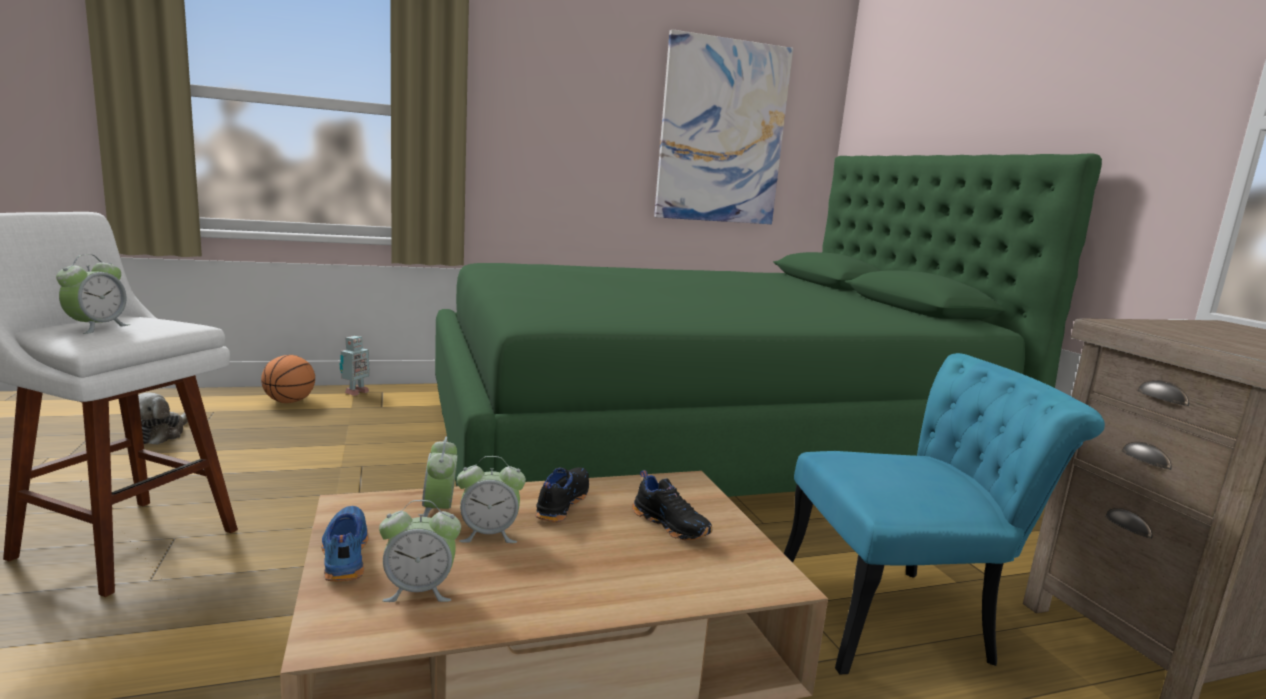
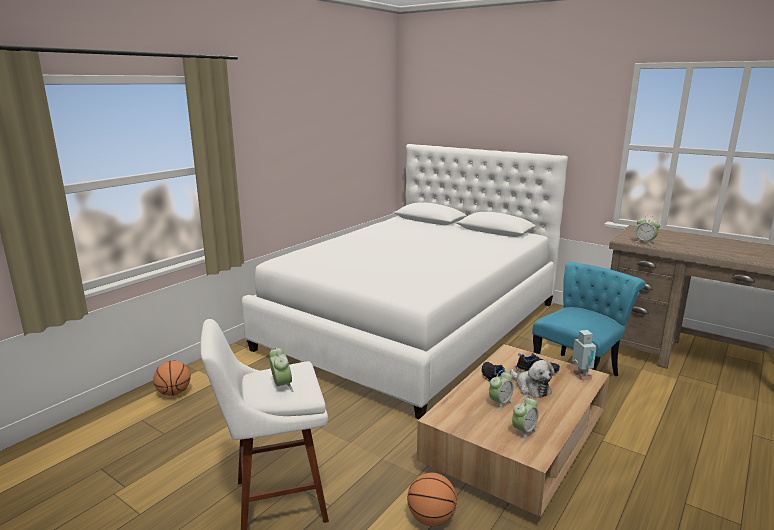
camera: 35 degrees left, 5 degrees up
plush toy [138,393,188,445] -> plush toy moved to [510,360,555,398]
blue shoe [321,506,368,581] -> none
toy robot [340,336,369,396] -> toy robot moved to [572,330,597,380]
alarm clock [422,437,457,517] -> alarm clock moved to [636,217,660,246]
green bed [435,153,1102,497] -> white bed [242,144,568,419]
picture [654,29,793,224] -> none
none -> basketball [407,473,457,526]

